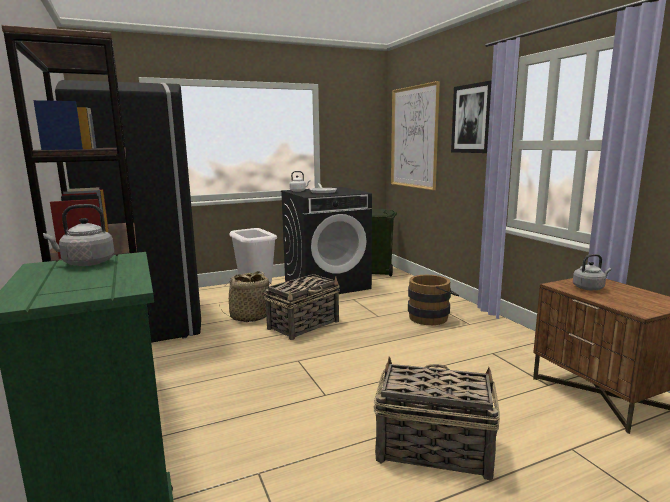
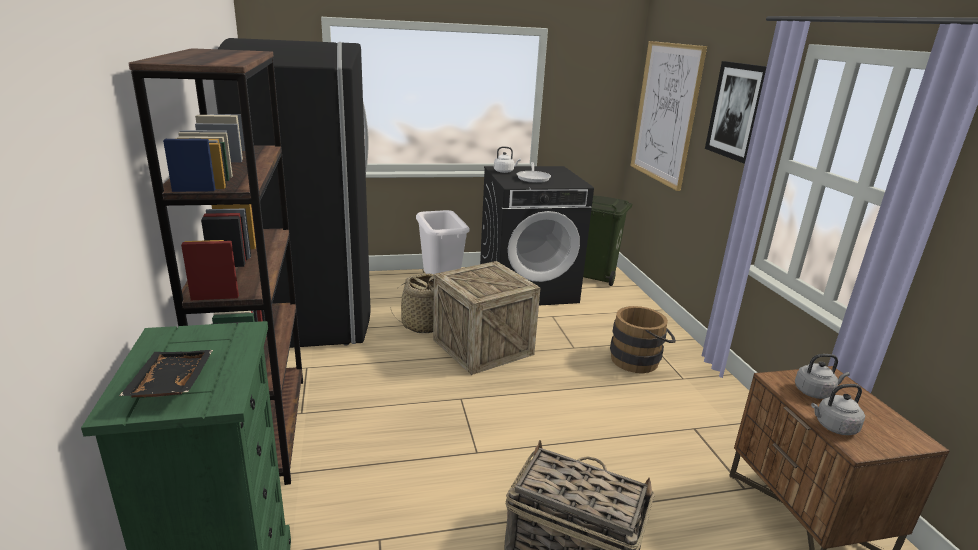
camera: 10 degrees right, 10 degrees up
grey kettle [43,204,115,266] -> grey kettle moved to [811,384,865,435]
basket [264,274,340,340] -> crate [433,261,541,375]
none -> black tray [119,350,213,397]

